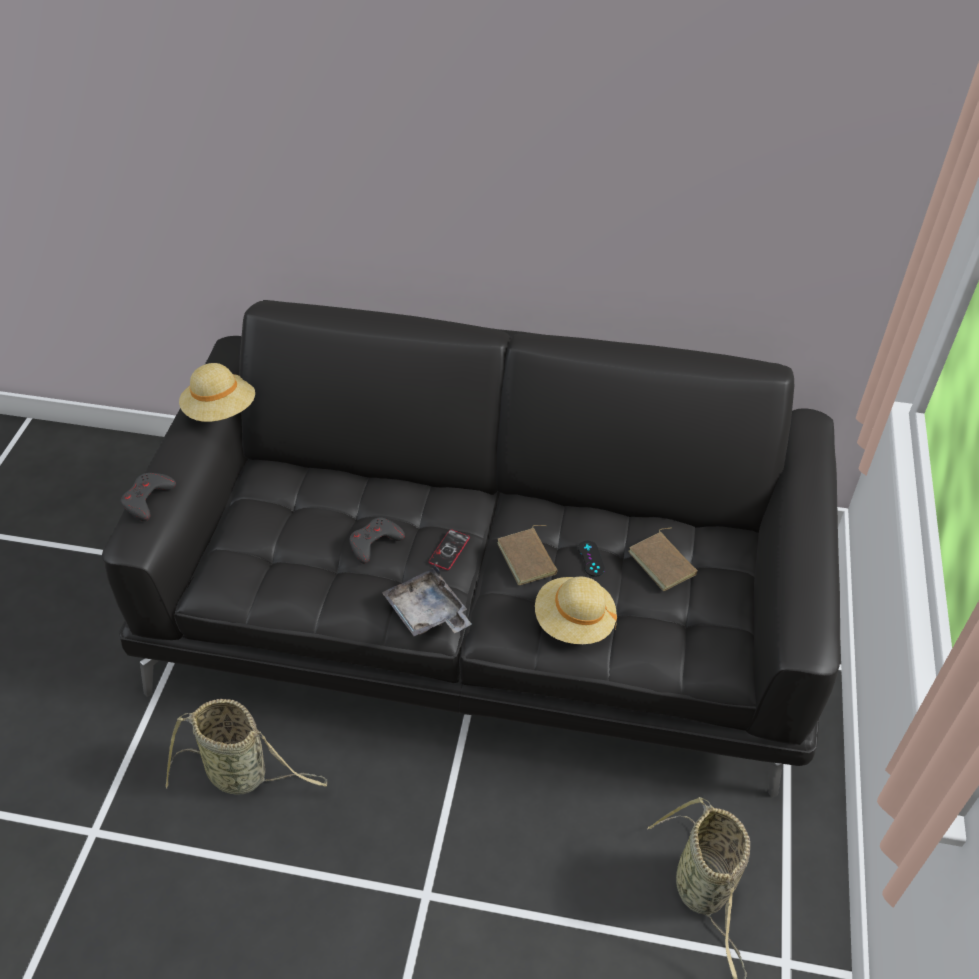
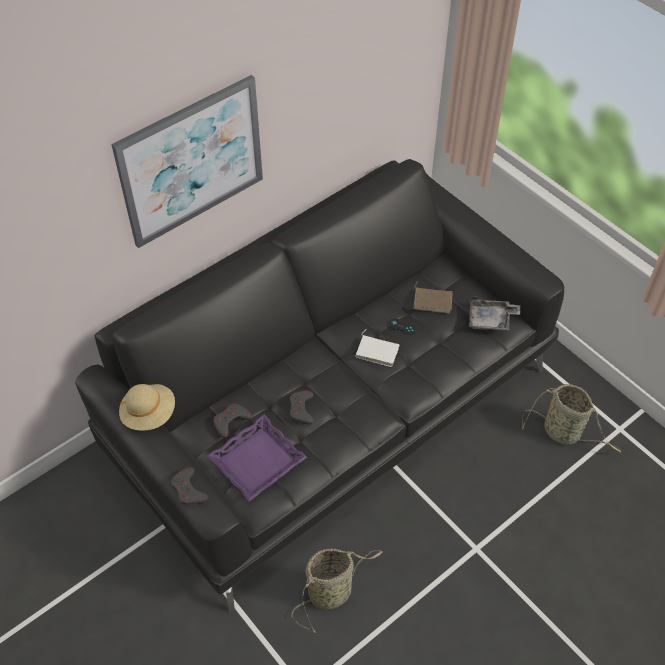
camera: 50 degrees left, 5 degrees up
grey tray [382,564,472,636] -> grey tray moved to [469,296,520,331]
phone [429,529,470,570] -> none
brown book [497,525,558,585] -> white book [355,329,400,367]
beige hat [535,577,617,644] -> none
none -> picture [111,75,263,248]
none -> purple tray [207,414,307,501]
none -> grey game controller [213,404,252,438]

